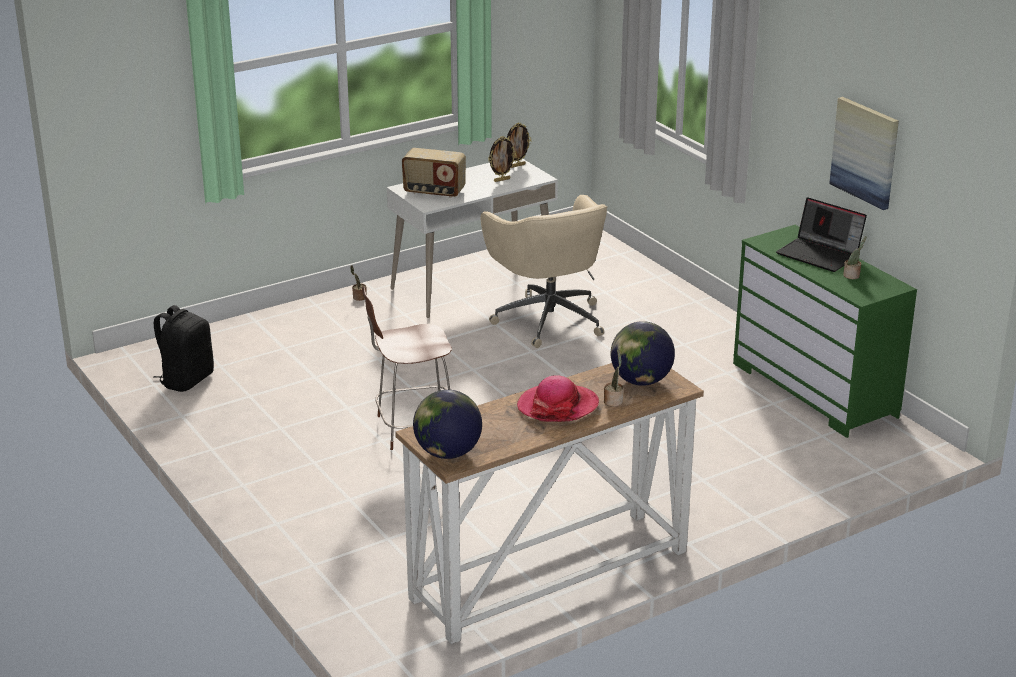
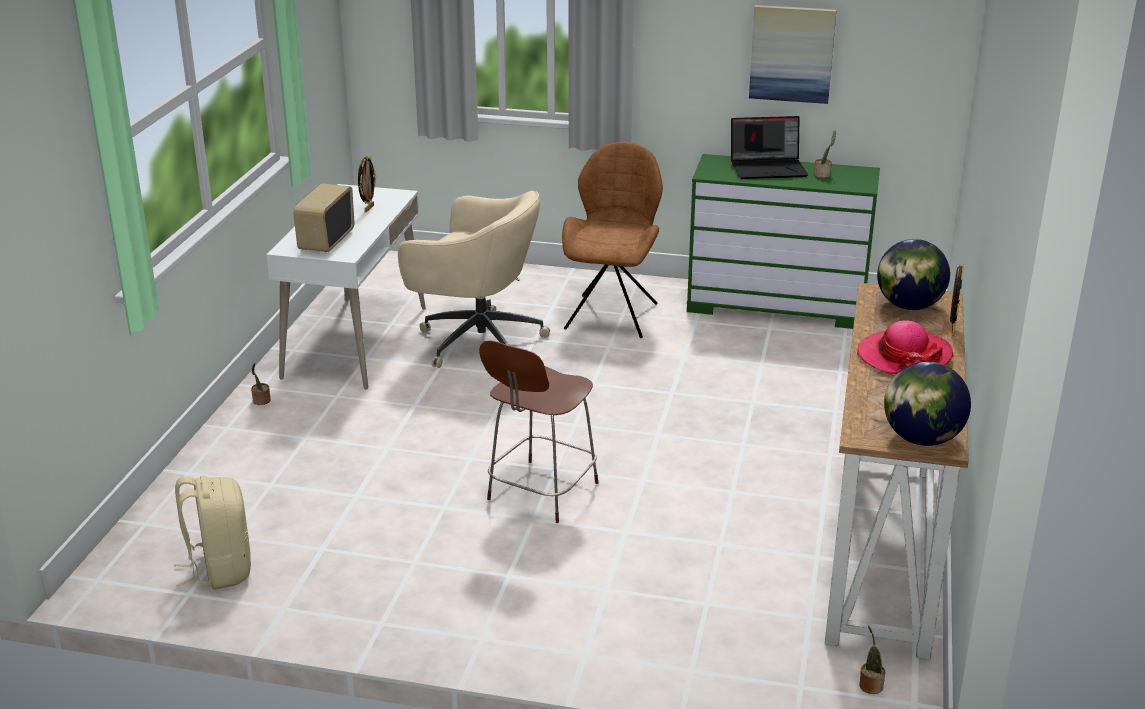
camera: 45 degrees left, 0 degrees up
black backpack [153,305,214,392] -> beige backpack [174,476,251,590]
radio [402,148,466,198] -> radio turned 135 degrees clockwise [293,183,355,253]
picture frame [507,123,531,168] -> picture frame moved to [950,264,964,336]
potted plant [604,349,624,407] -> potted plant moved to [859,626,885,694]
none -> brown chair [562,142,663,338]

